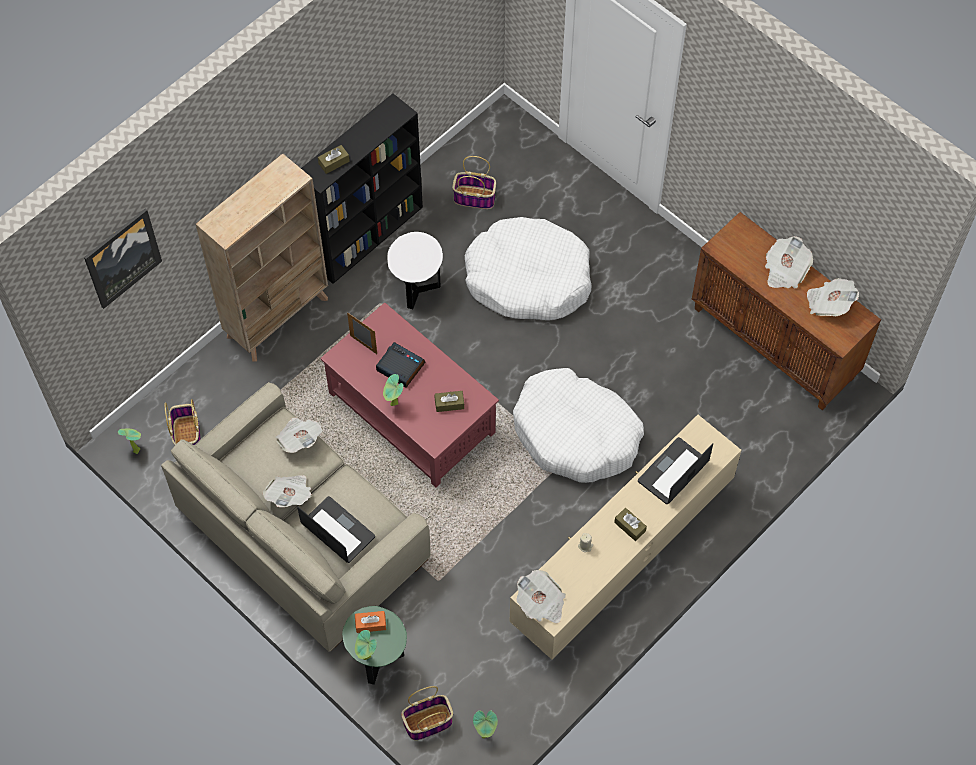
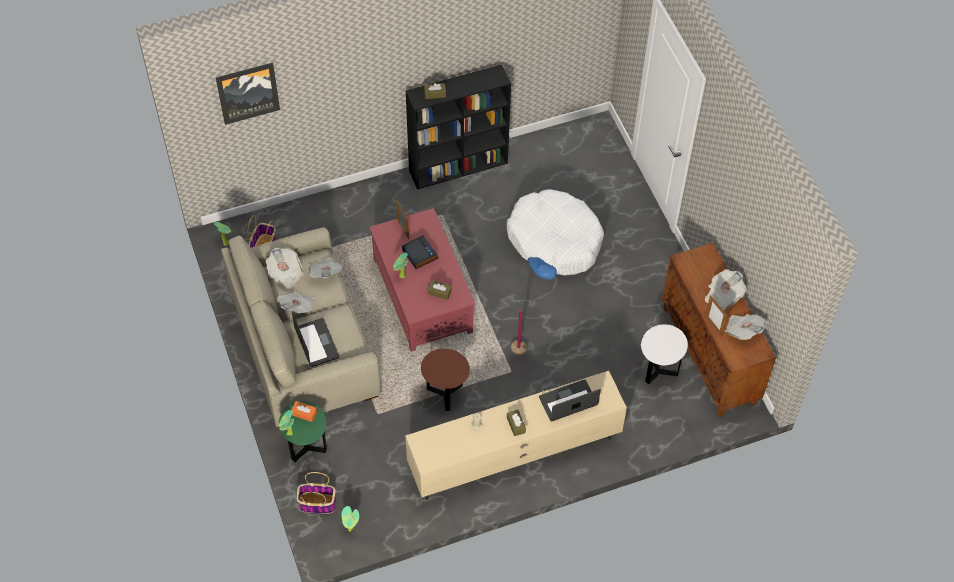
camera: 25 degrees right, 5 degrees down
beige bookcase [196,153,328,362] -> none
white side table [387,232,443,309] -> white side table moved to [641,324,688,384]
basket [452,156,496,209] -> none
white dog bed [513,368,644,483] -> blue floor lamp [511,257,557,355]
newspaper [516,570,566,624] -> newspaper moved to [266,248,304,289]
none -> brown side table [421,349,470,411]
none -> picture frame [705,295,727,336]

